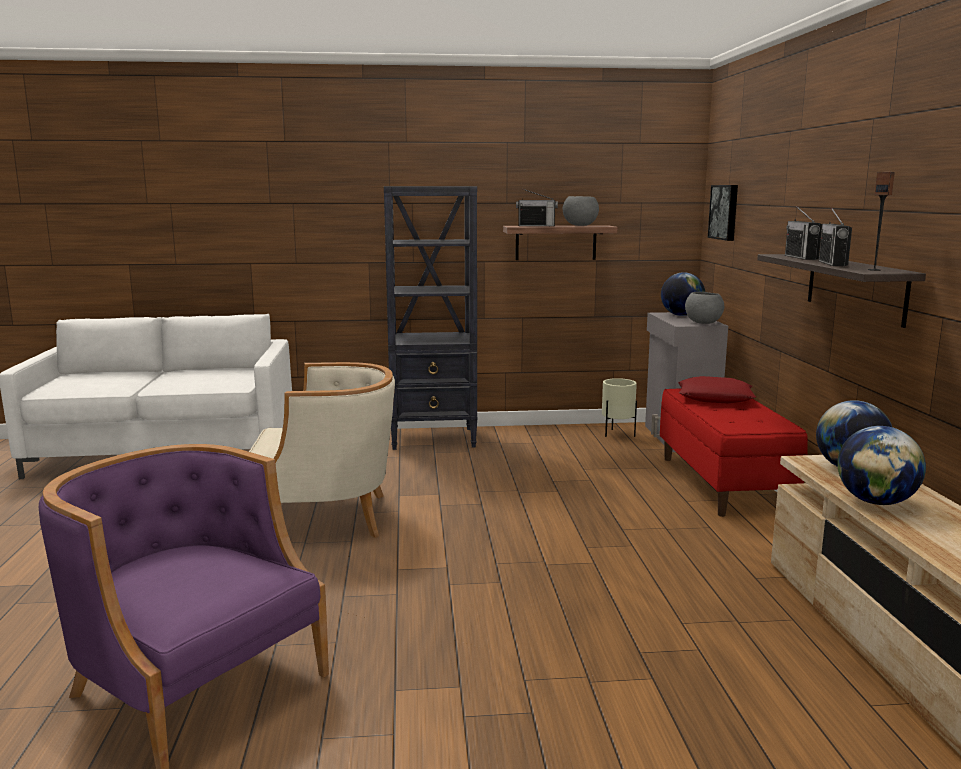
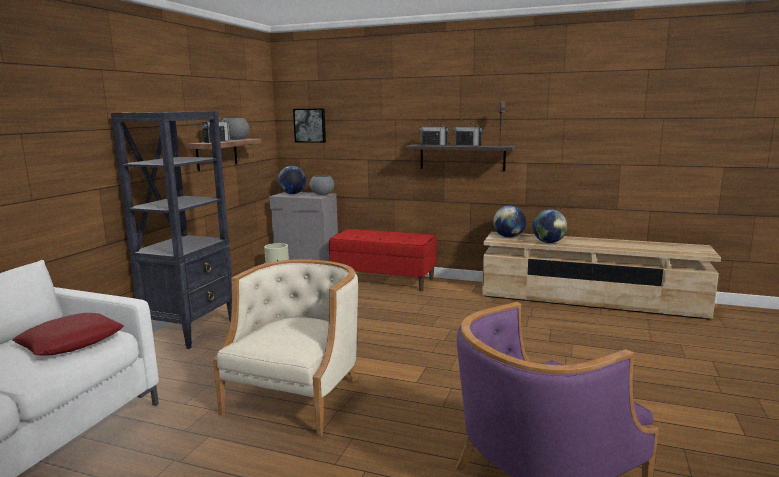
camera: 65 degrees left, 0 degrees up
red pillow [678,376,756,403] -> red pillow moved to [12,313,124,355]

